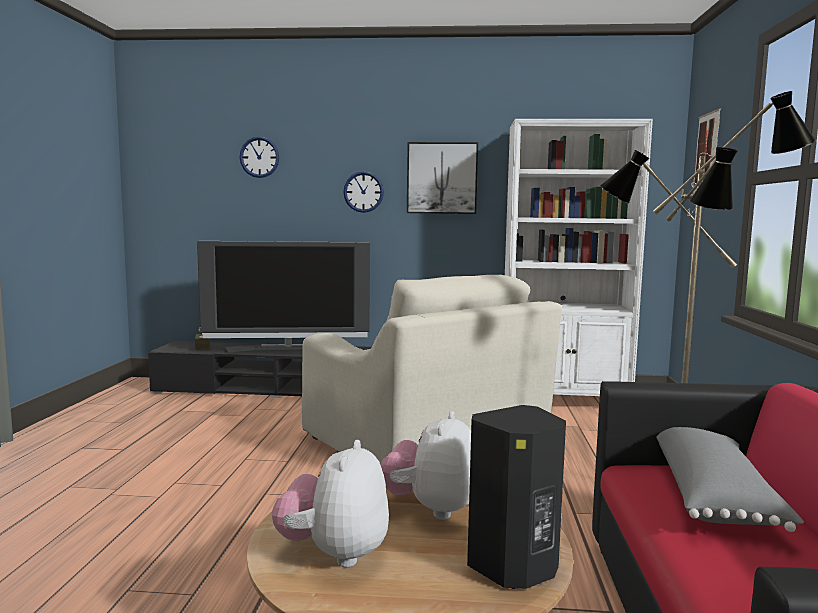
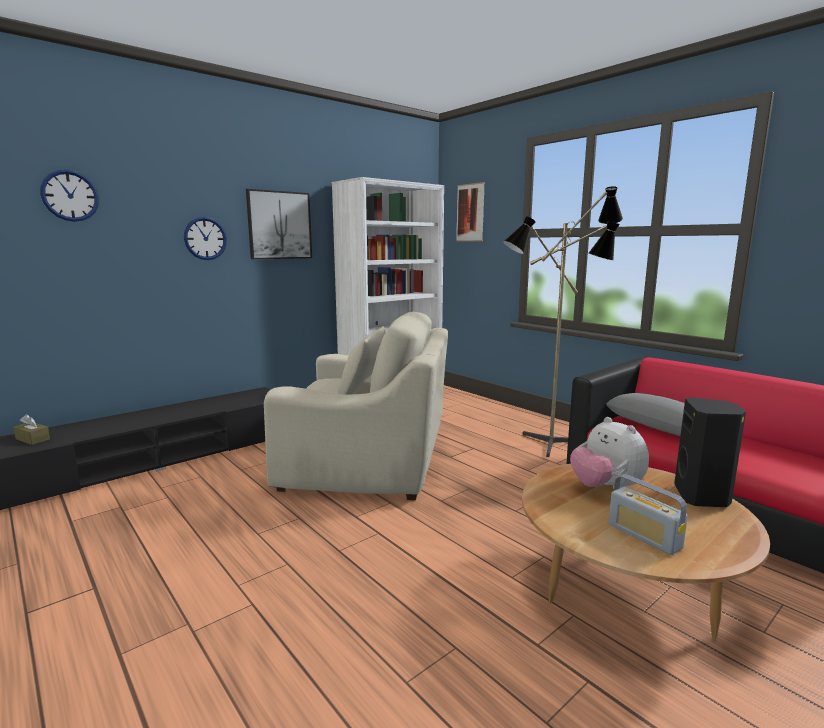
camera: 45 degrees left, 5 degrees up
television [197,241,370,353] -> none
plush toy [272,440,389,567] -> radio [609,474,688,555]

